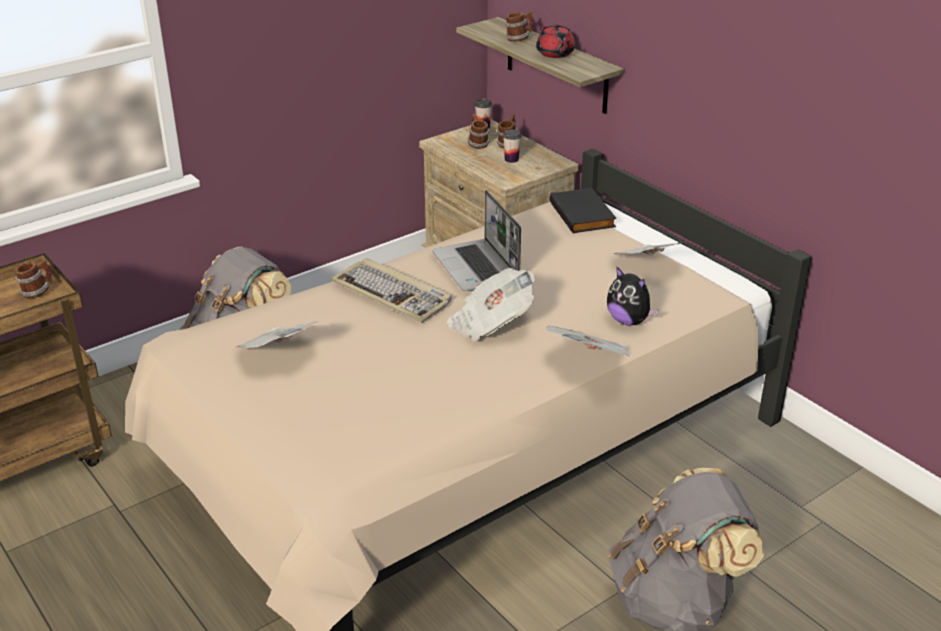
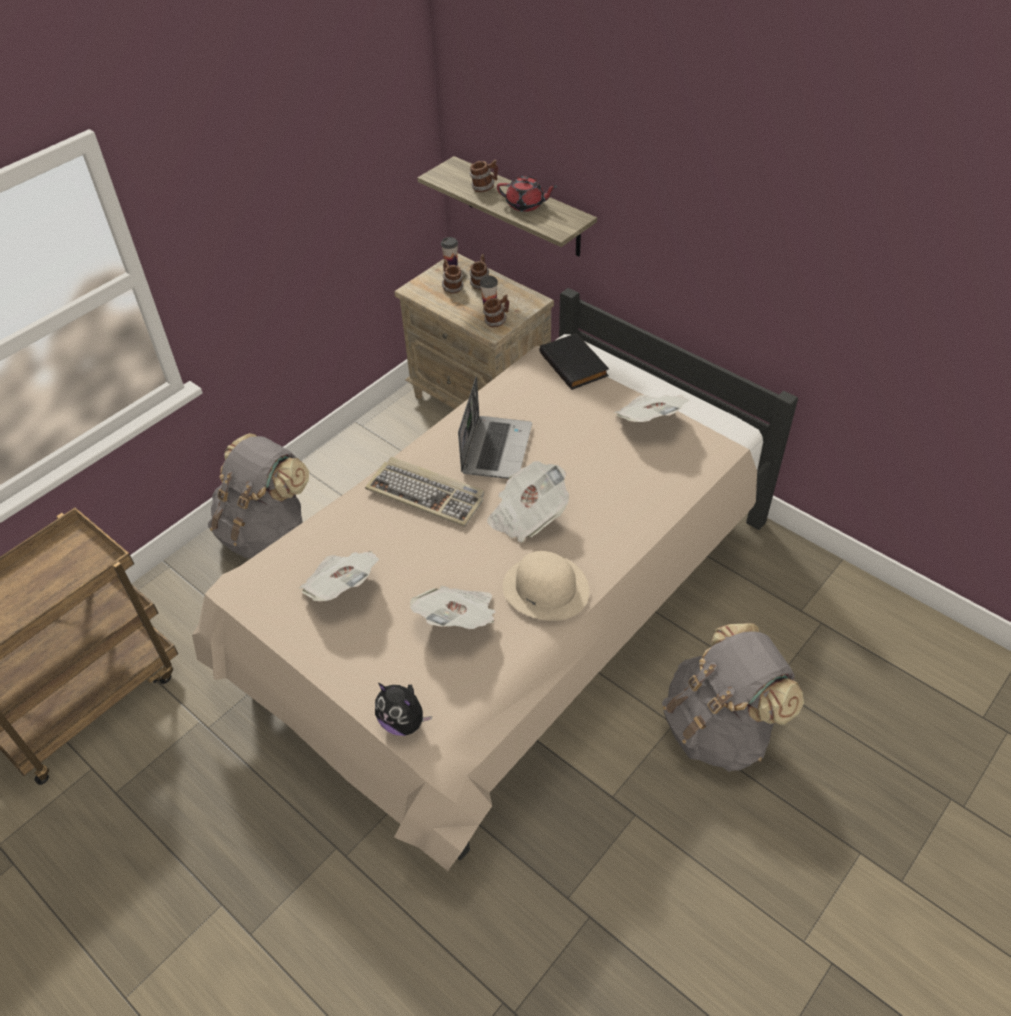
camera: 10 degrees left, 15 degrees up
mug [15,259,52,298] -> mug moved to [483,294,509,327]
laptop [432,190,521,291] -> laptop turned 135 degrees counterclockwise [458,377,532,479]
red teapot [536,23,575,58] -> red teapot turned 45 degrees counterclockwise [497,176,558,212]
newspaper [546,326,632,356] -> newspaper moved to [410,586,496,629]
plush toy [607,267,659,326] -> plush toy moved to [375,683,432,736]
none -> beige hat [503,551,589,621]

